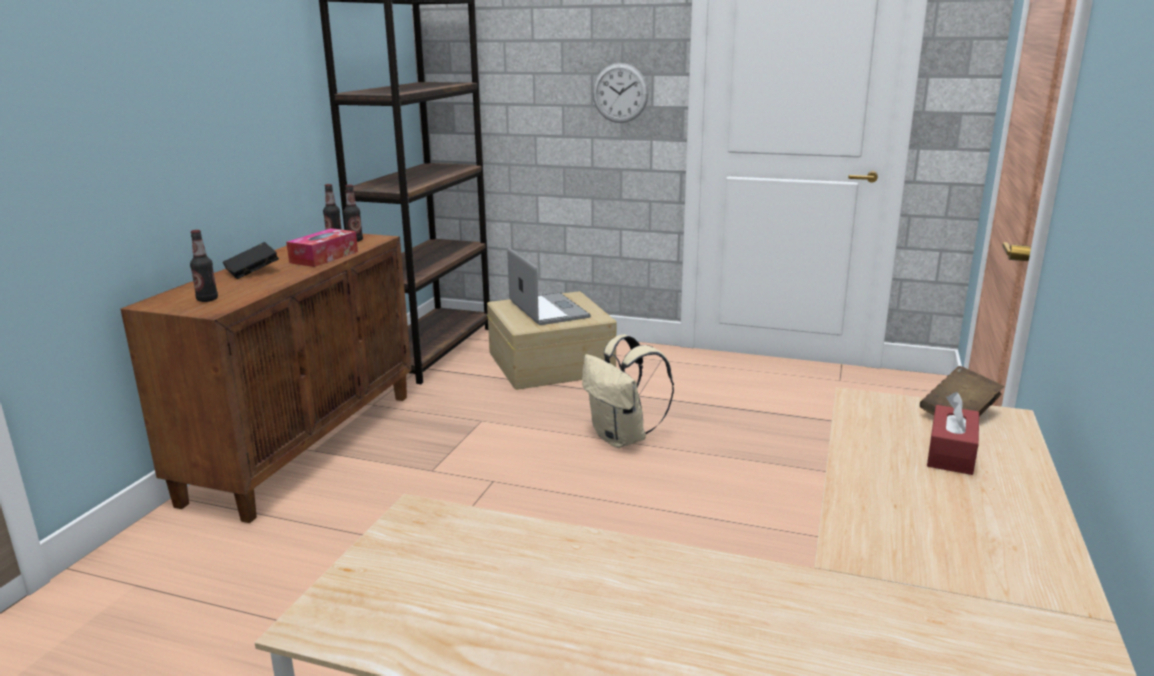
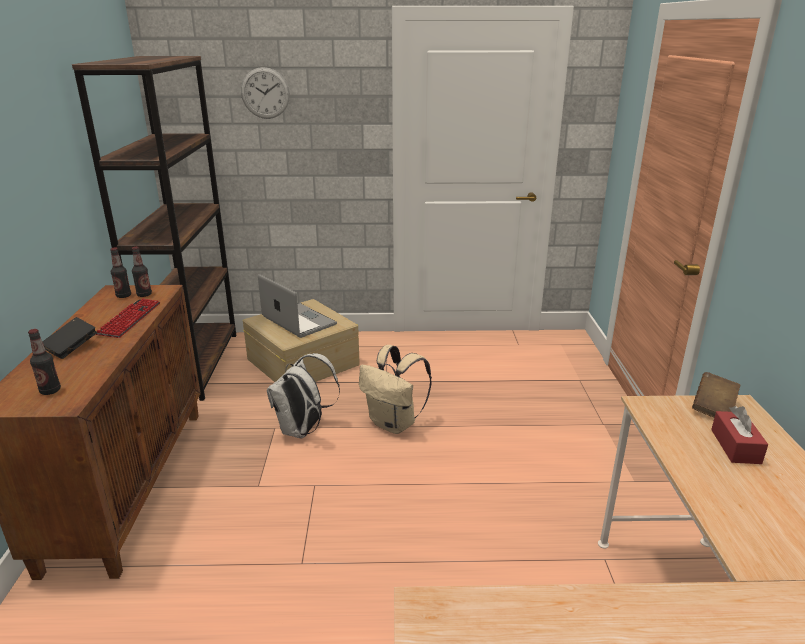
camera: 20 degrees left, 5 degrees up
tissue box [286,228,358,267] -> keyboard [96,298,160,338]
wall clock [593,63,648,123] -> wall clock moved to [241,67,290,119]
none -> white backpack [267,353,340,438]

